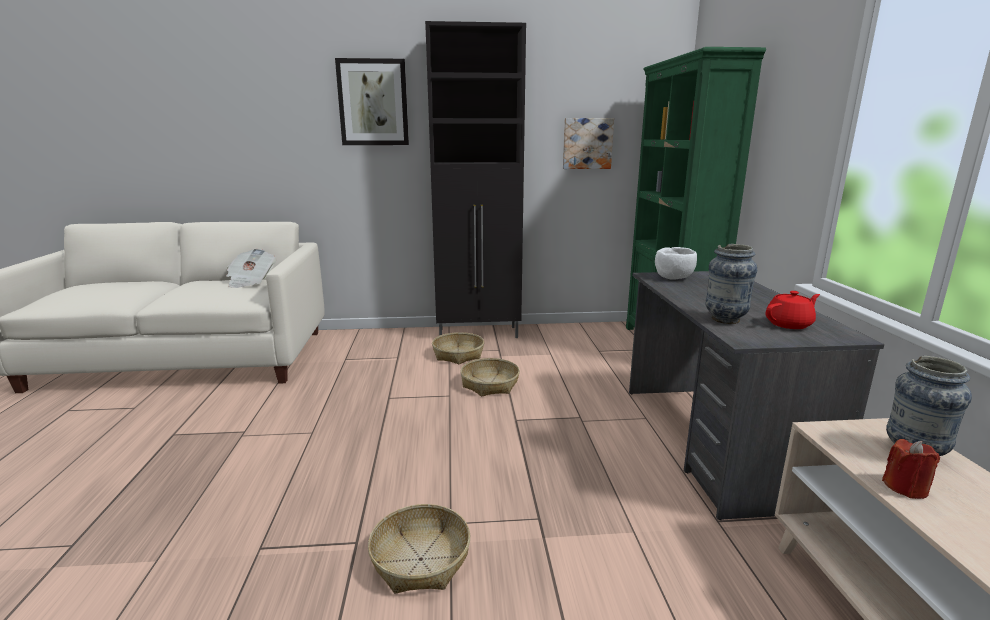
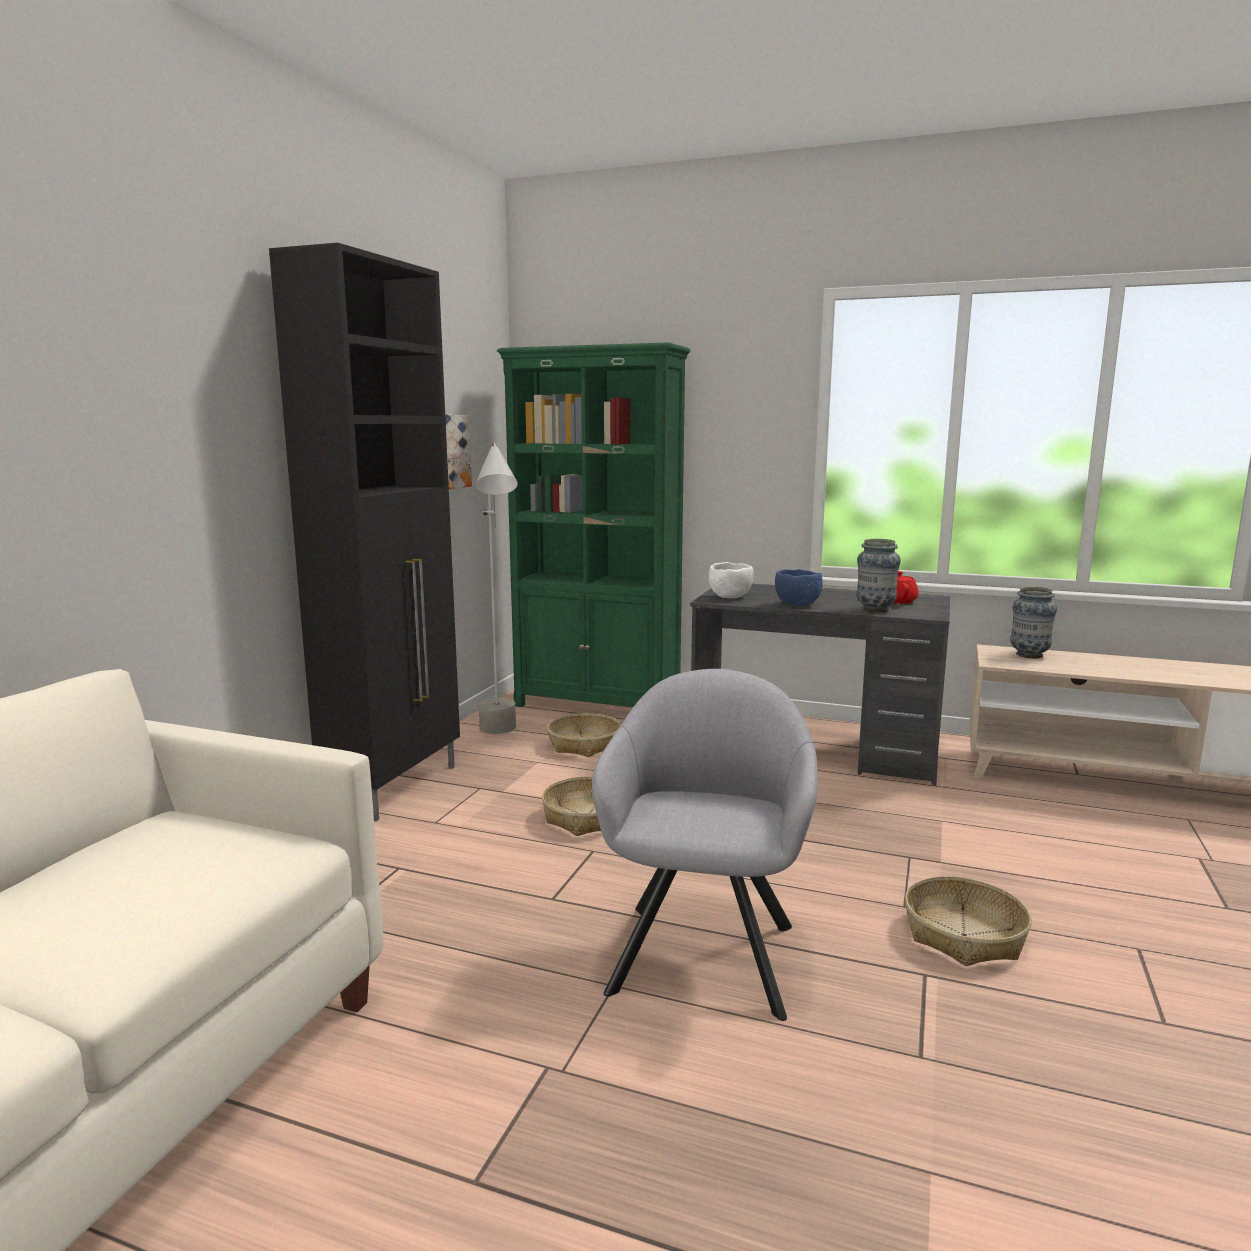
camera: 65 degrees left, 5 degrees down
newspaper [226,249,276,288] -> none
picture [335,58,409,145] -> none
basket [432,332,484,364] -> basket moved to [547,713,621,757]
red candle [882,439,940,499] -> none
none -> grey floor lamp [475,442,518,734]
none -> grey armchair [592,669,818,1021]
none -> blue bowl [775,569,822,606]

